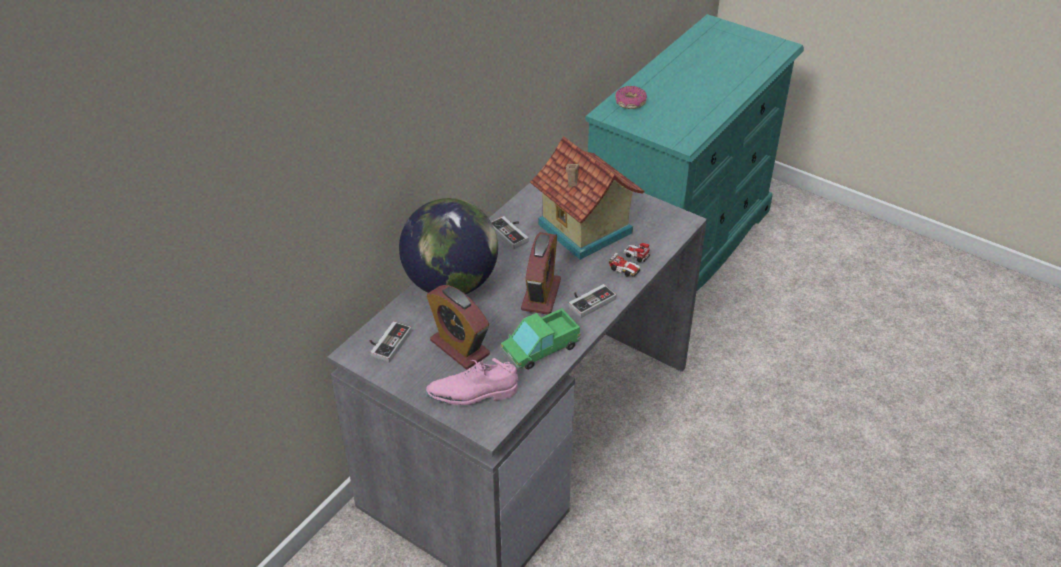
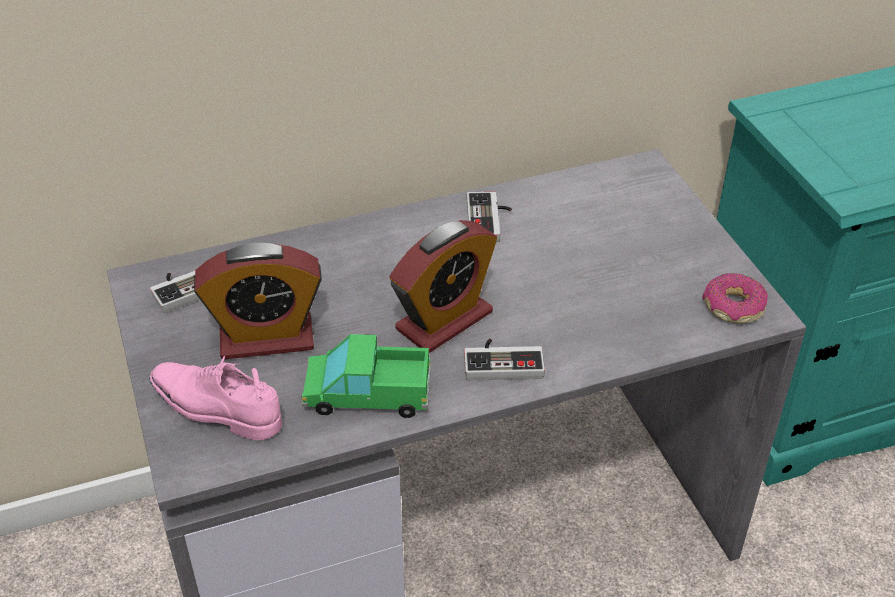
camera: 35 degrees right, 0 degrees up
globe [399,198,498,294] -> none
alarm clock [426,285,490,369] -> alarm clock turned 90 degrees counterclockwise [194,243,322,359]
toy house [530,136,644,260] -> none
toy car [609,243,650,277] -> none
donut [615,86,647,109] -> donut moved to [702,273,768,323]

